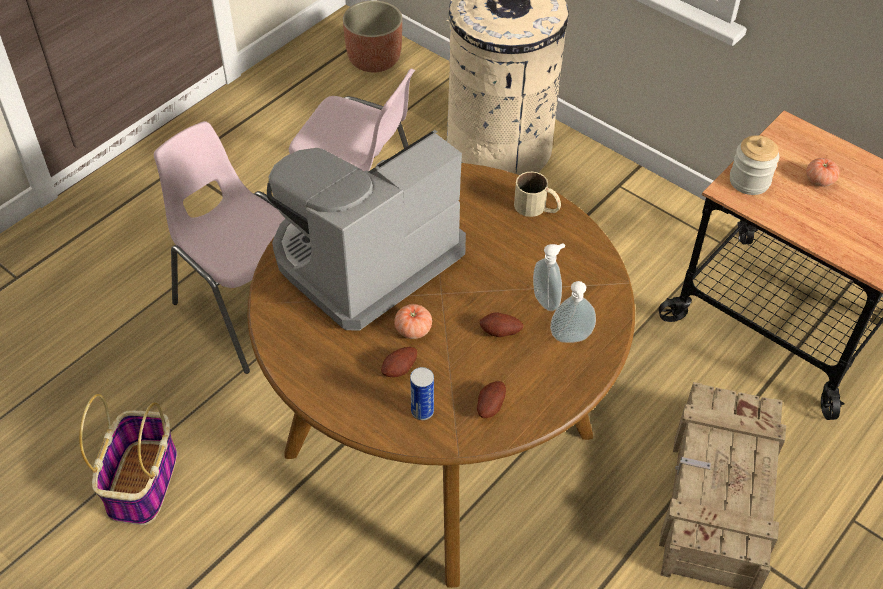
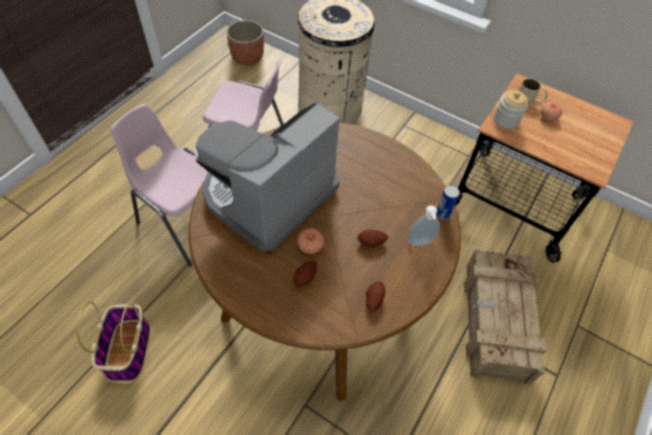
camera: 10 degrees left, 5 degrees up
can [410,367,434,420] -> can moved to [436,185,460,220]
beige mug [514,172,561,217] -> beige mug moved to [518,78,548,105]
soap dispenser [533,243,565,311] -> none

